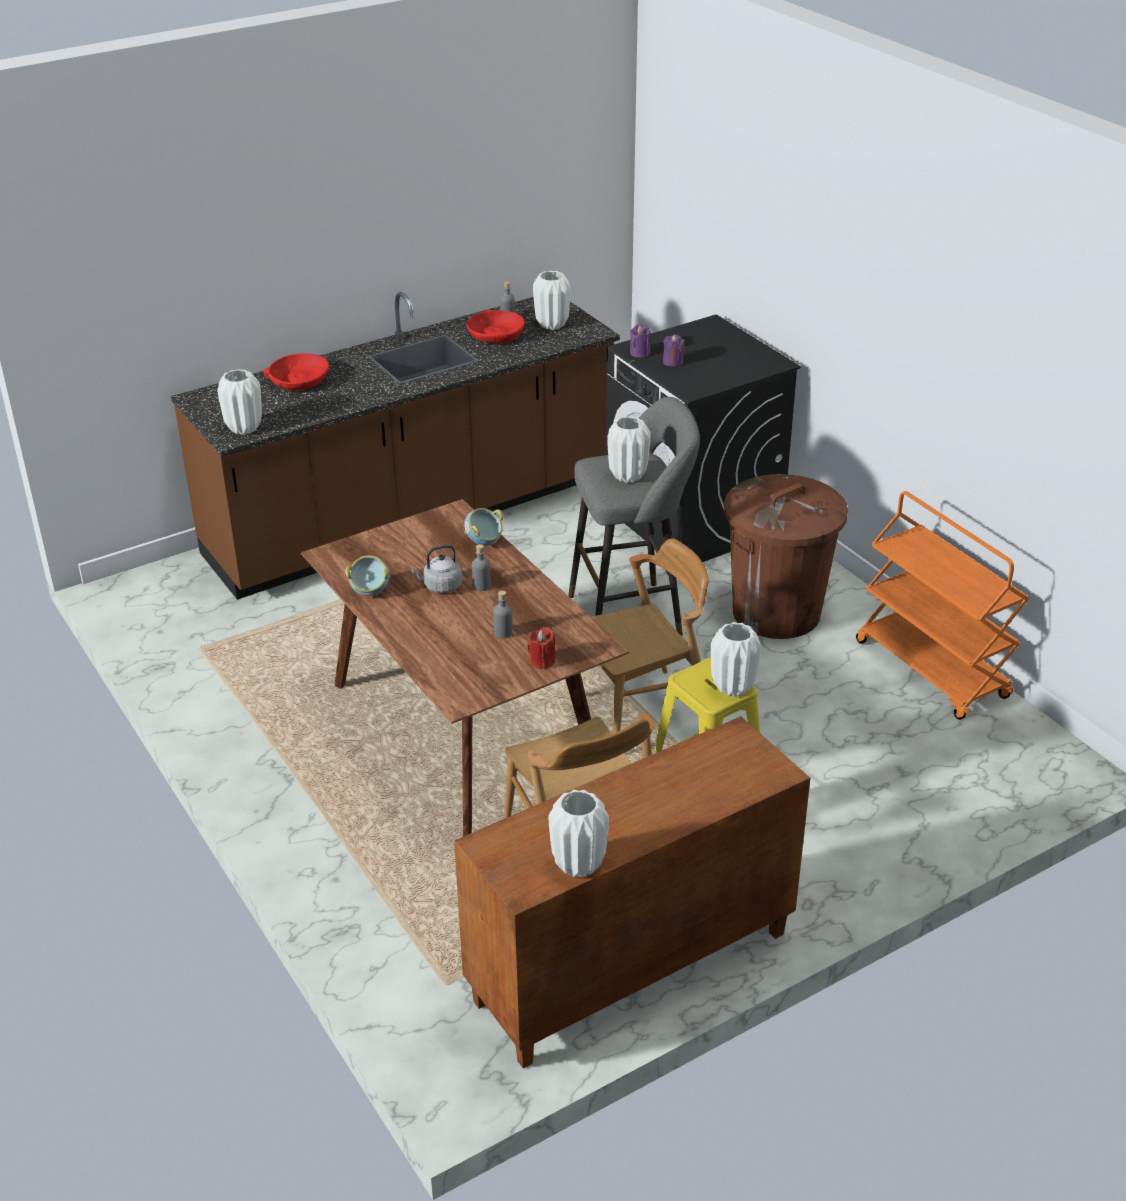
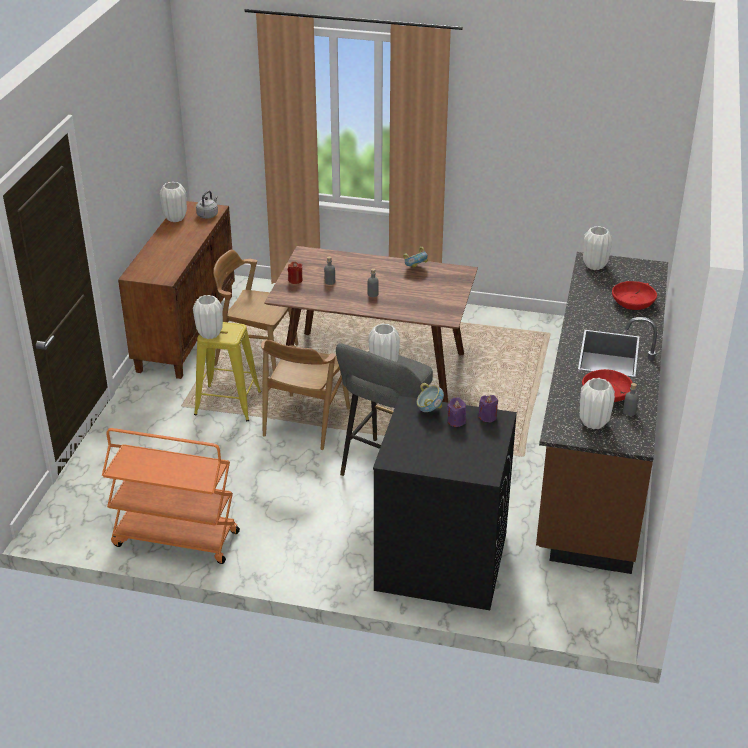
camera: 135 degrees right, 0 degrees up
grey kettle [411,544,462,593] -> grey kettle moved to [196,191,218,219]
bowl [464,508,504,546] -> bowl moved to [417,383,444,412]
brown trash can [724,474,848,639] -> none

